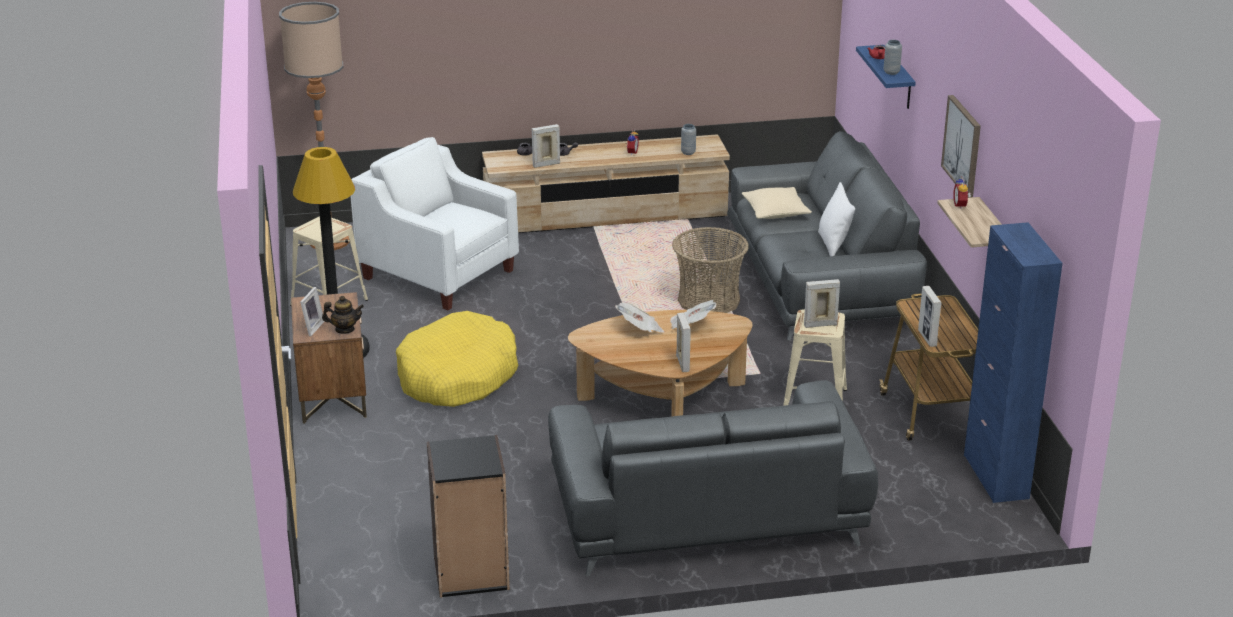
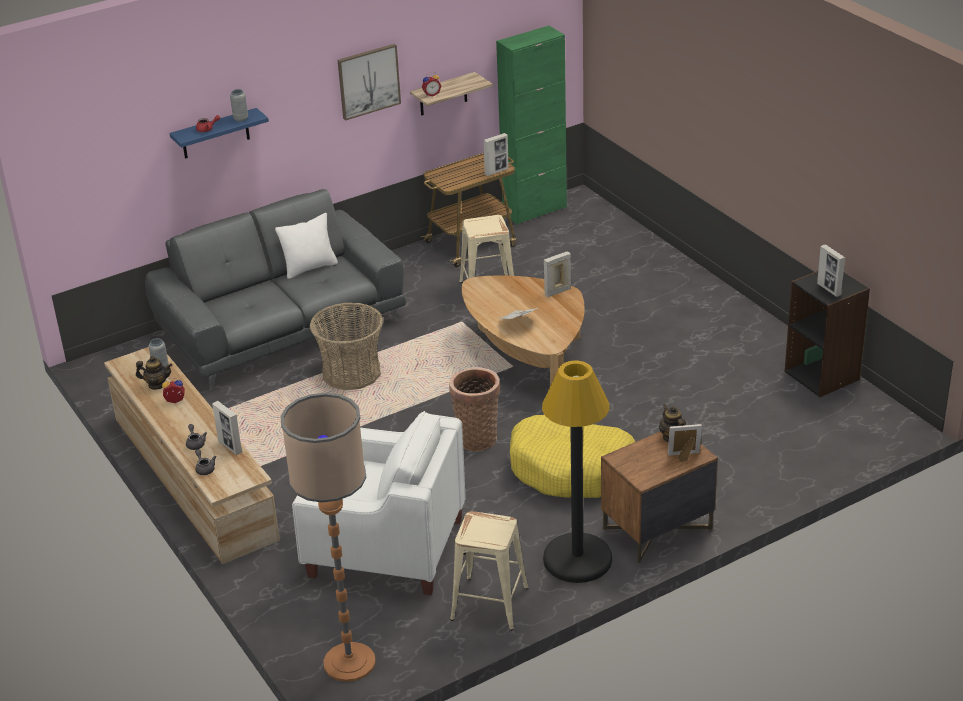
camera: 110 degrees left, 5 degrees up
white armchair [350,137,519,310] -> white armchair turned 90 degrees counterclockwise [292,411,466,595]
grey sofa [548,380,878,576] -> none
newspaper [670,300,717,329] -> none
beige pillow [742,187,812,219] -> none
picture frame [804,279,840,328] -> picture frame moved to [817,244,845,297]
blue cabinet [964,222,1063,503] -> green cabinet [496,26,567,225]
none -> teapot [136,356,173,390]
none -> basket [449,367,500,452]

